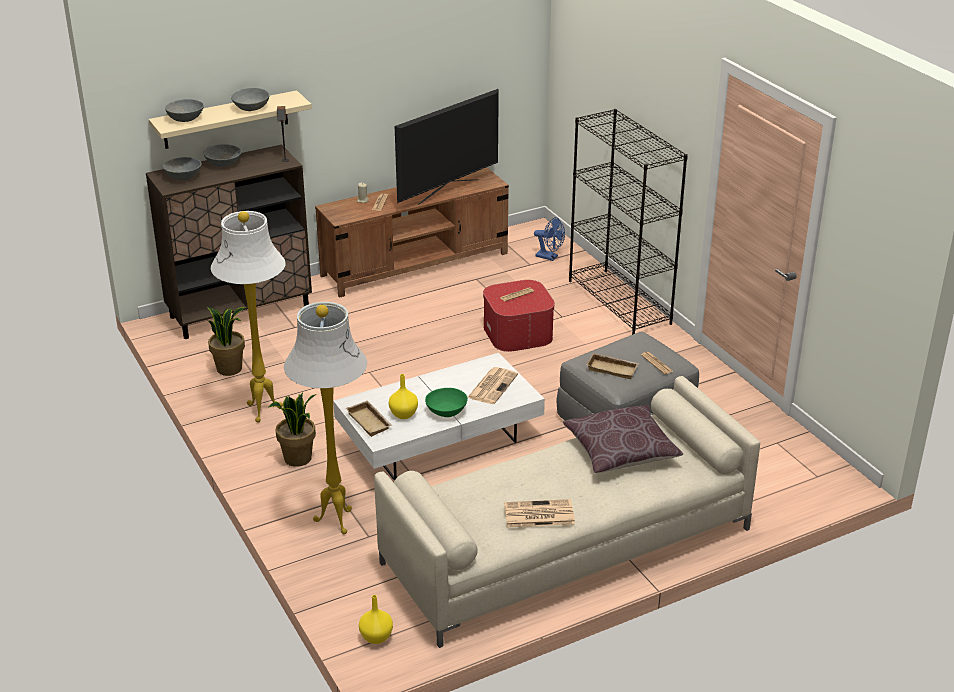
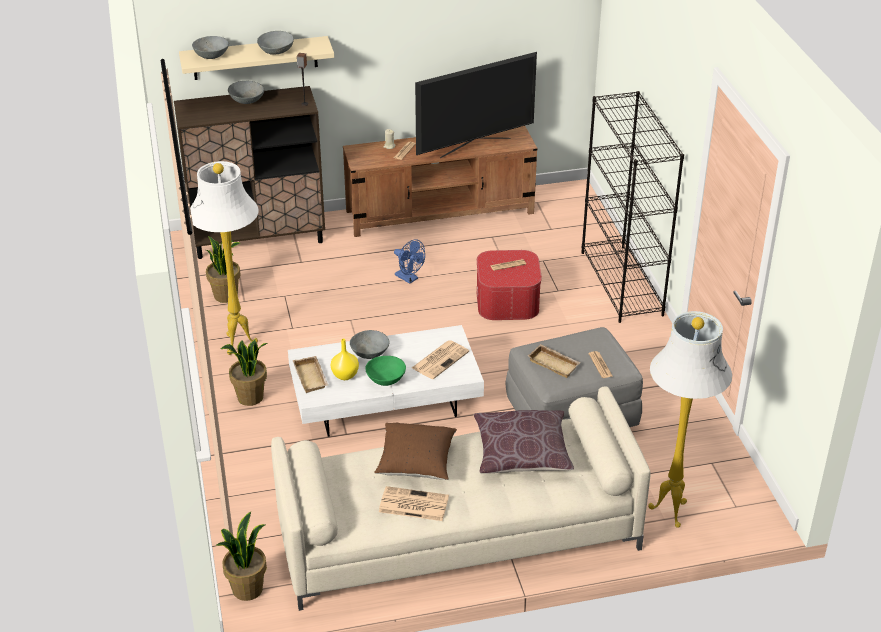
camera: 15 degrees right, 5 degrees up
grey bowl [163,157,201,180] -> grey bowl moved to [350,330,390,359]
white floor lamp [284,302,367,534] -> white floor lamp moved to [648,311,732,528]
yellow vase [359,595,393,644] -> potted plant [217,512,267,601]
blue fan [534,217,565,261] -> blue fan moved to [394,239,425,284]
none -> brown pillow [374,423,457,480]

